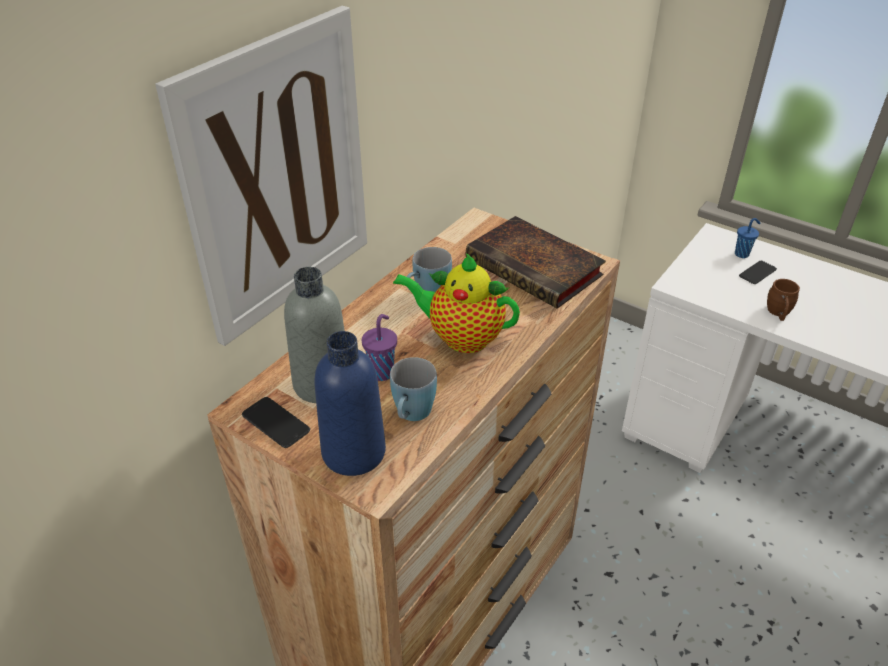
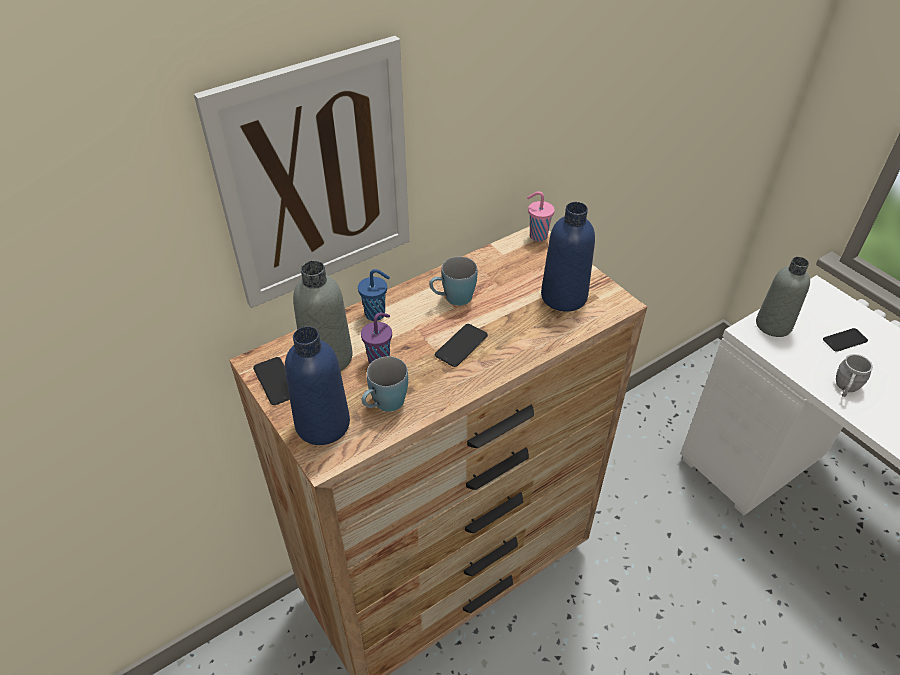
camera: 20 degrees right, 5 degrees up
teapot [393,253,520,353] -> phone [435,324,488,367]
book [466,216,606,309] -> blue bottle [541,202,595,311]
blue cup [735,218,760,258] -> blue cup moved to [358,269,390,321]
brown mug [767,279,800,321] -> grey mug [836,354,873,397]
none -> pink cup [527,191,555,242]
none -> grey bottle [756,257,810,337]

